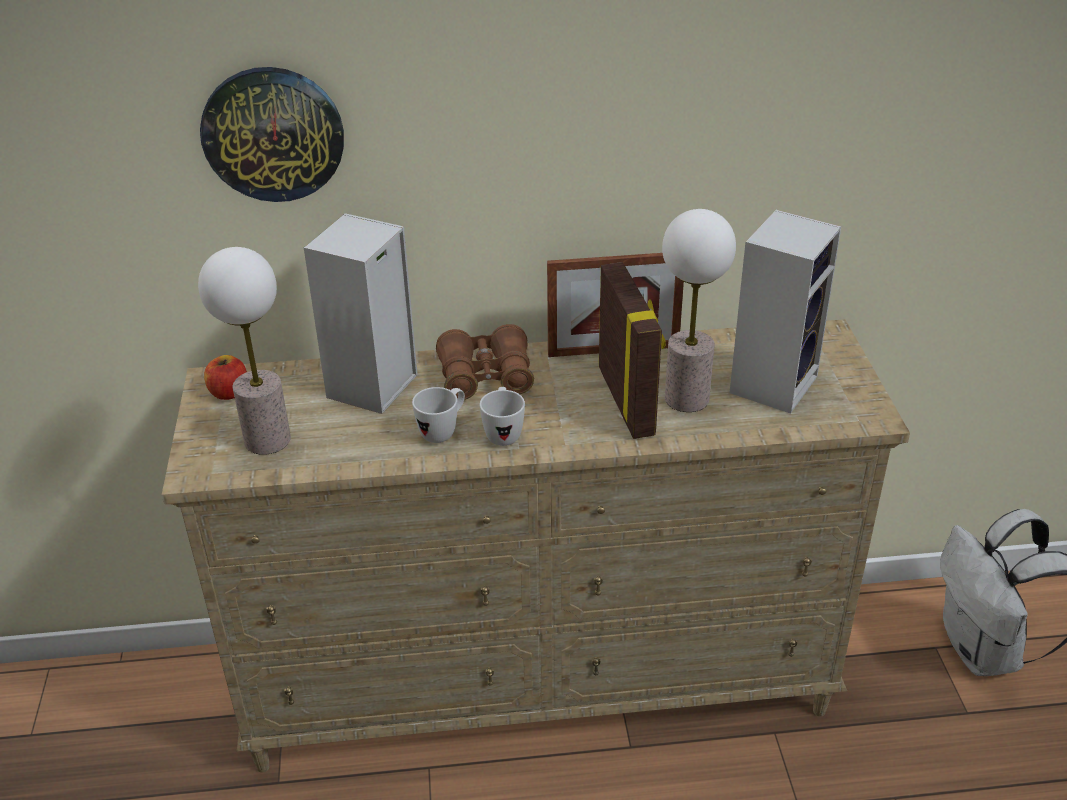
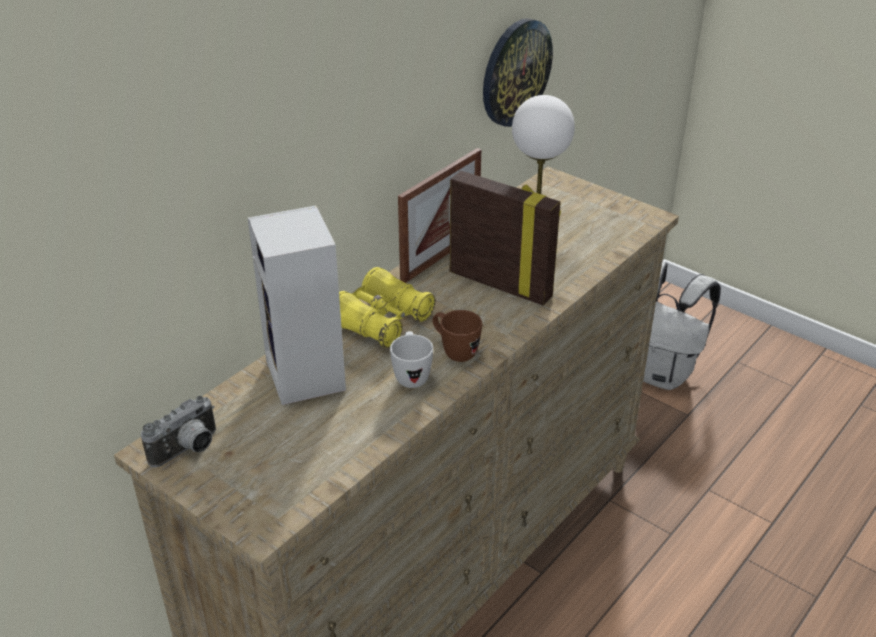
camera: 45 degrees left, 0 degrees up
table lamp [198,247,291,455] -> none
wall clock [200,67,344,202] -> wall clock moved to [483,18,553,127]
apple [204,355,247,400] -> camera [141,396,216,468]
brown binoculars [436,324,534,400] -> yellow binoculars [339,267,435,348]
white mug [480,387,525,446] -> brown mug [432,310,482,362]
speaker [730,210,841,414] -> none

